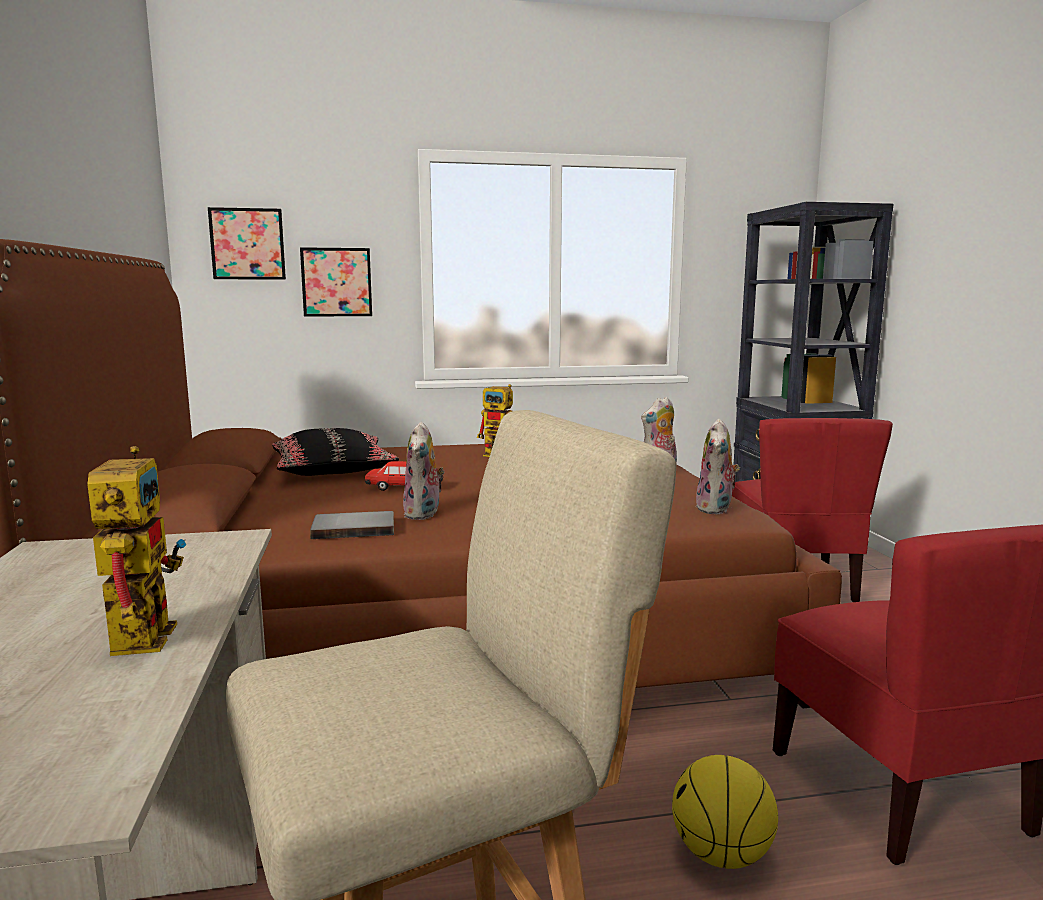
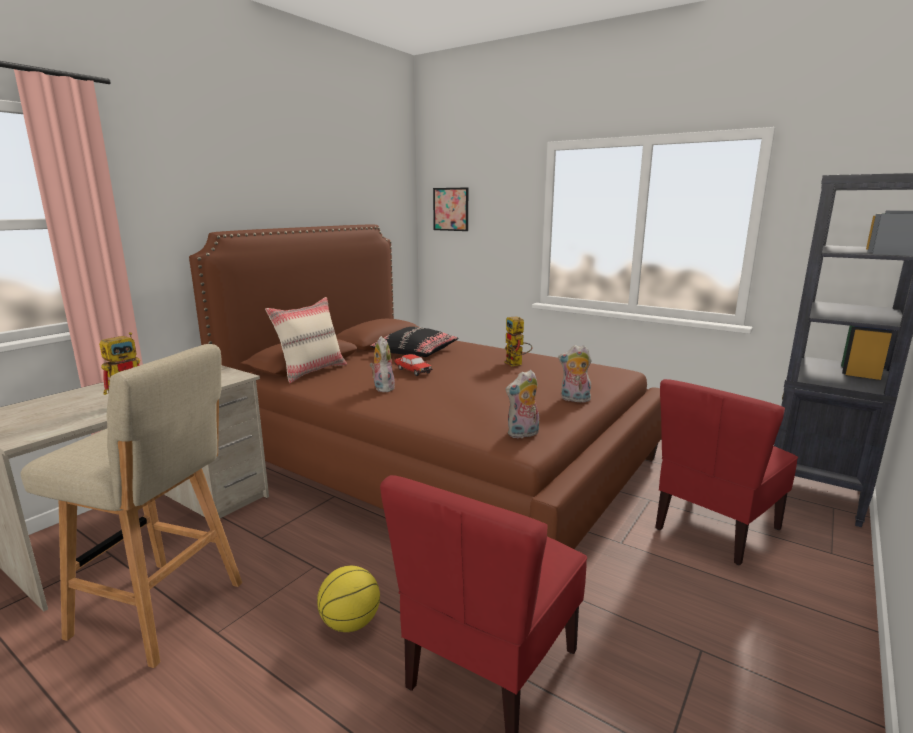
camera: 45 degrees right, 5 degrees up
picture [300,247,372,317] -> none
grey book [310,511,394,539] -> none
plush toy [403,422,445,520] -> plush toy turned 120 degrees clockwise [370,336,395,392]
none -> beige pillow [265,297,347,383]

